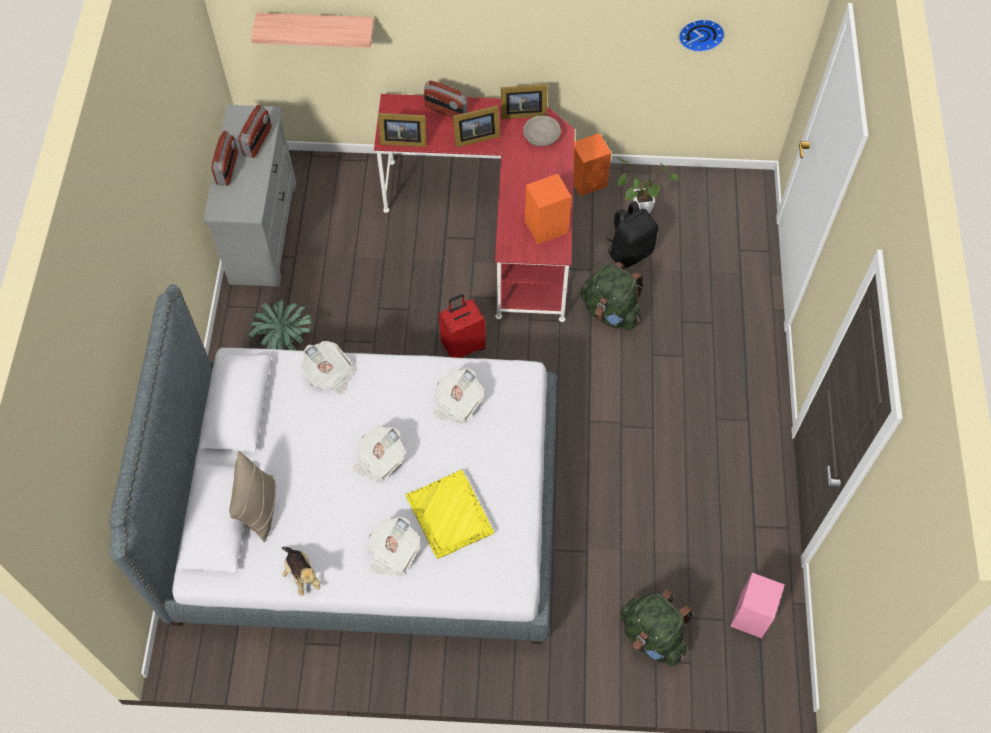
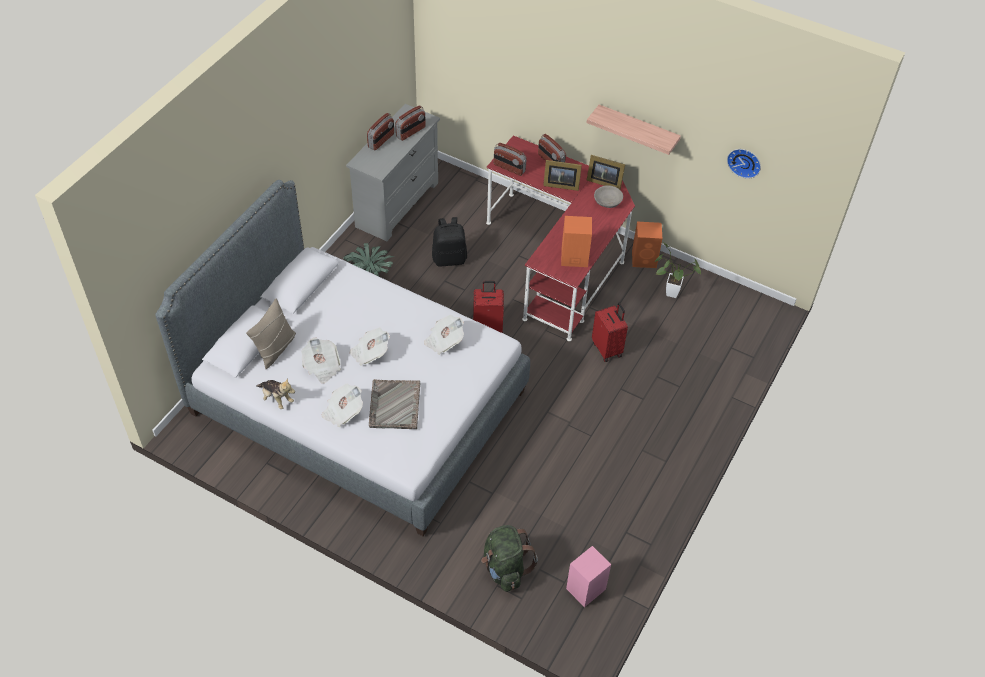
camera: 25 degrees right, 10 degrees down
shelf [251,13,374,48] -> shelf moved to [587,105,681,155]
plush toy [281,547,321,596] -> plush toy turned 45 degrees counterclockwise [256,378,295,409]
newspaper [301,341,354,395] -> newspaper moved to [301,337,341,383]
picture frame [378,113,427,147] -> radio [494,143,527,176]
yellow tray [406,470,494,559] -> grey tray [369,379,420,429]
green backpack [581,262,644,331] -> red suitcase [592,303,628,362]
black backpack [607,201,658,268] -> black backpack moved to [432,217,467,267]

